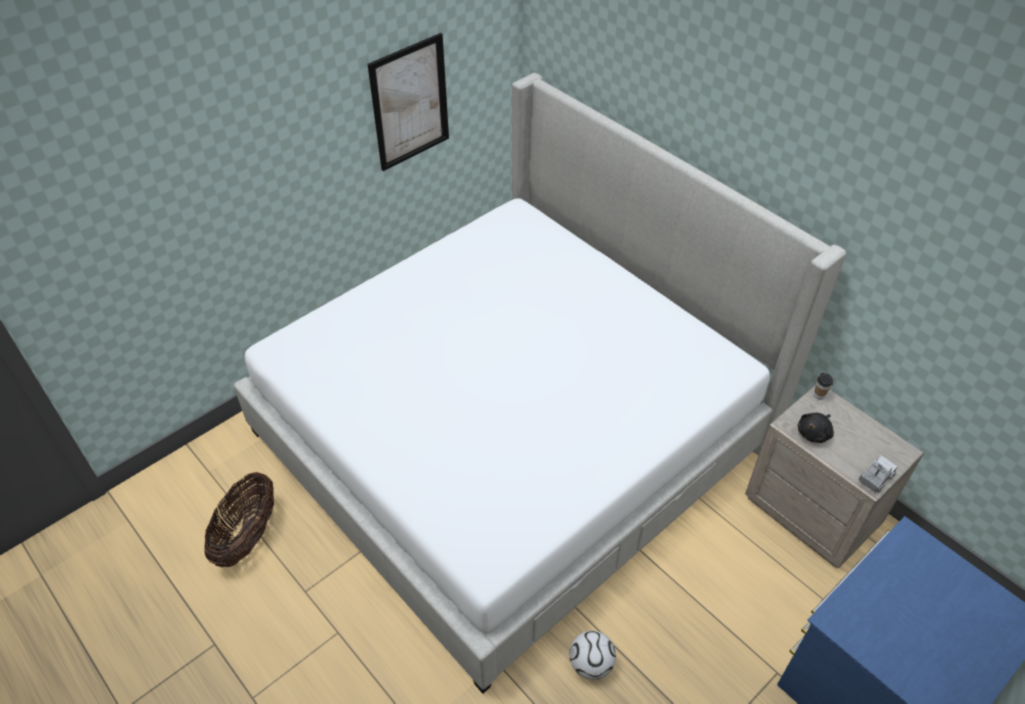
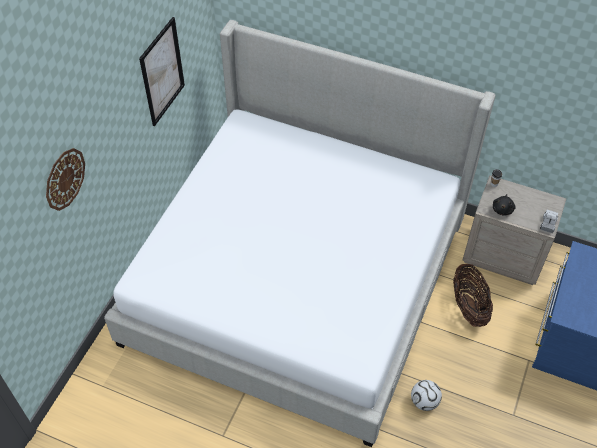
camera: 25 degrees left, 5 degrees up
basket [204,472,274,567] -> basket moved to [453,264,493,327]
none -> wall clock [46,148,85,211]

